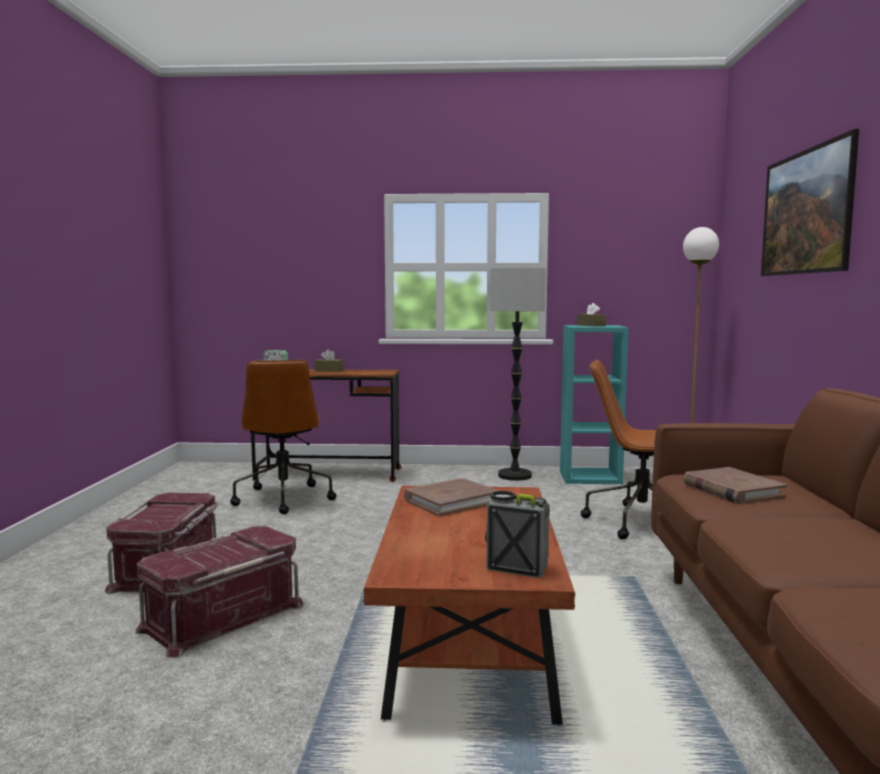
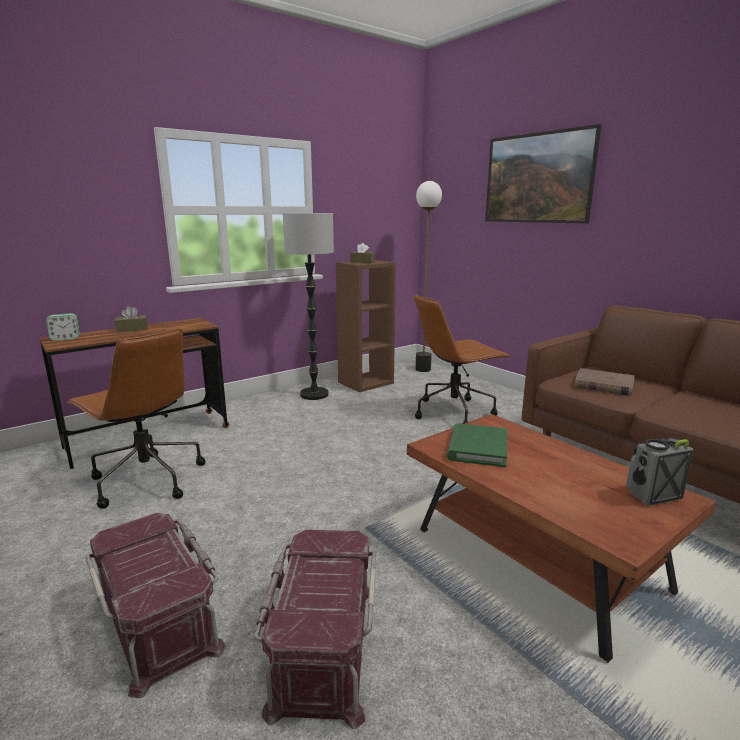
camera: 40 degrees left, 10 degrees up
brown book [404,478,498,516] -> green book [447,423,507,467]
turquoise bookcase [560,325,629,484] -> brown bookcase [336,260,396,392]

